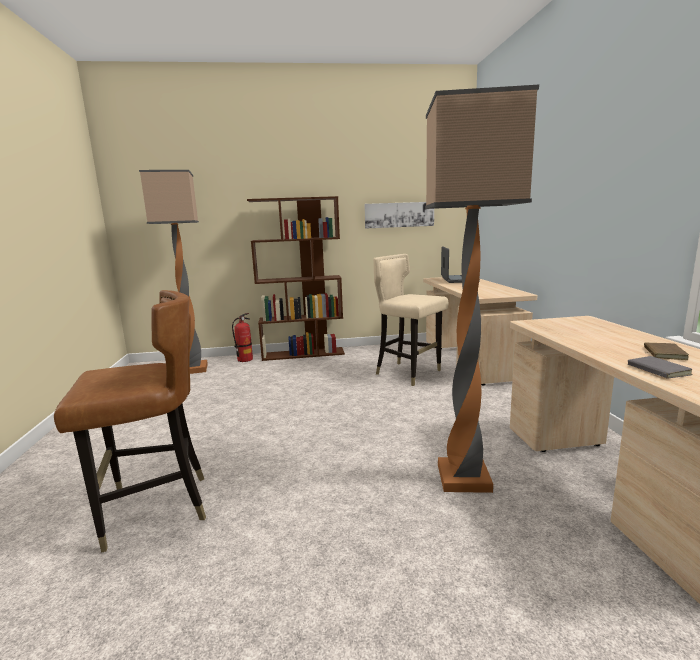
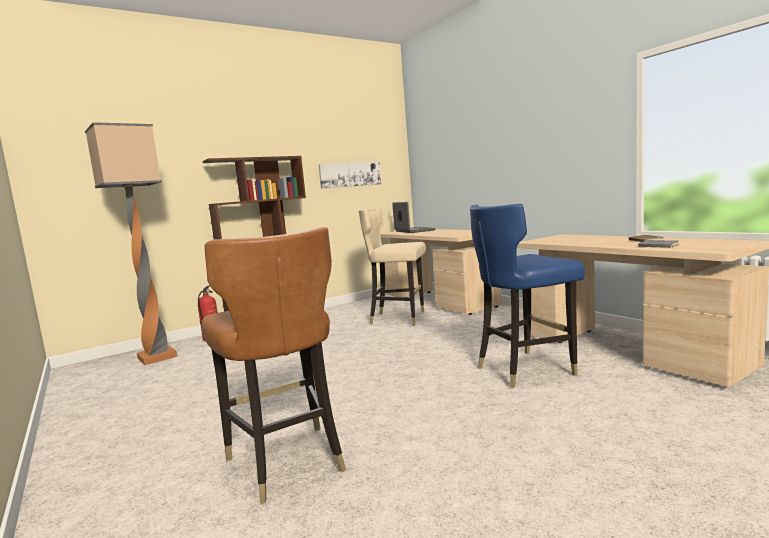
camera: 25 degrees left, 5 degrees down
brown chair [54,290,206,553] -> brown chair turned 105 degrees clockwise [201,227,346,504]
floor lamp [425,85,539,493] -> blue chair [470,204,585,388]

